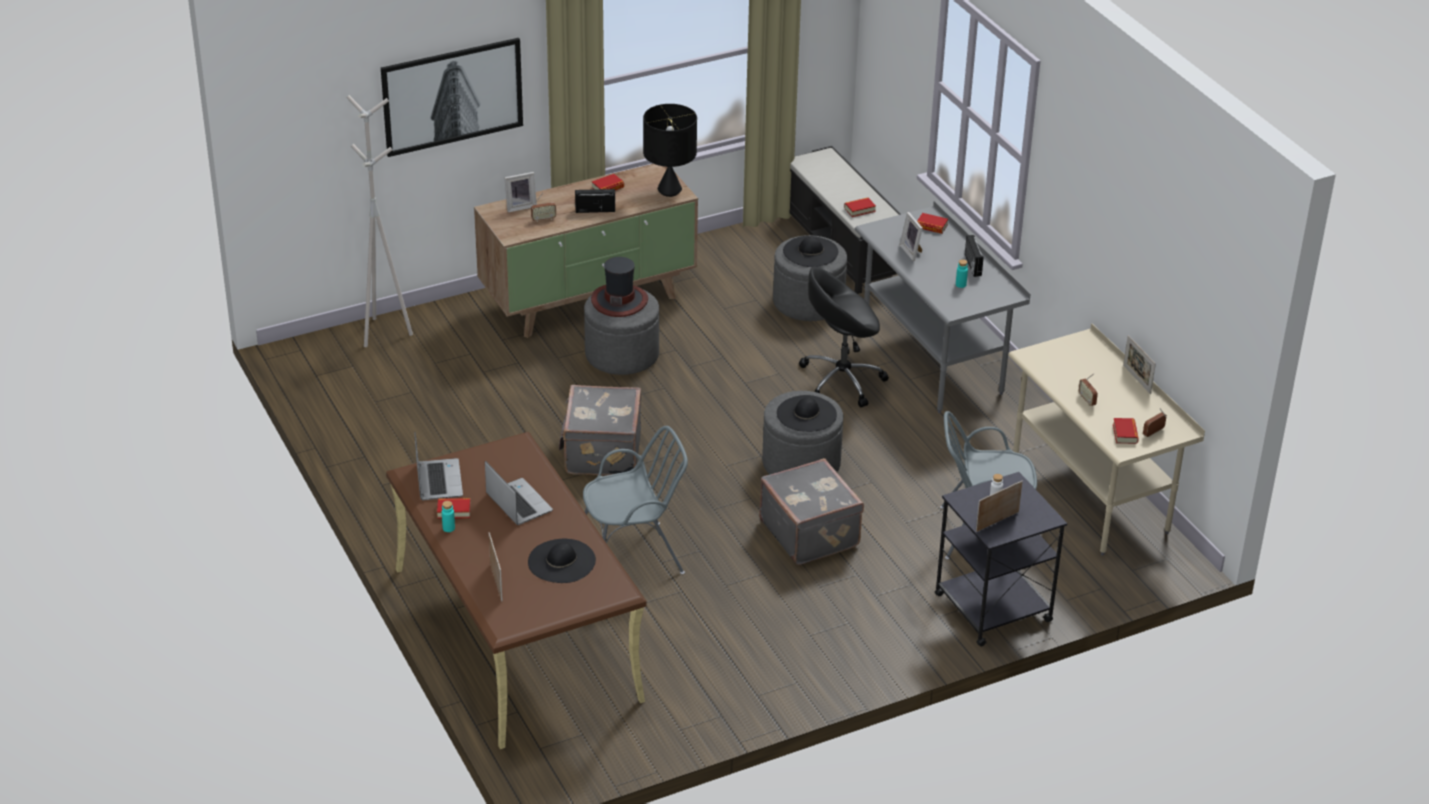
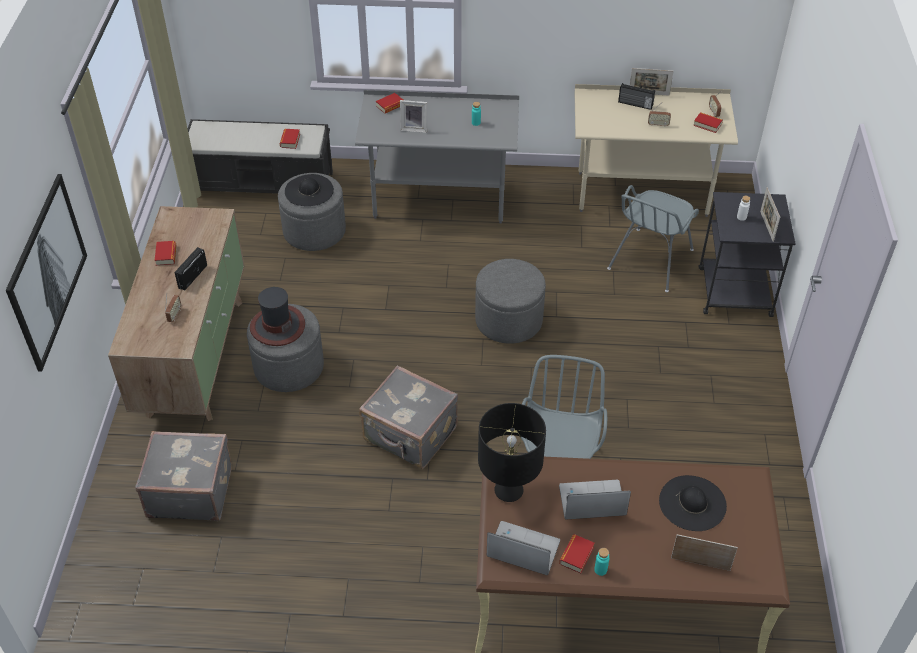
camera: 60 degrees left, 10 degrees up
grey clothes rack [347,95,413,347] -> none
picture frame [504,172,537,212] -> none
black table lamp [643,104,697,197] -> black table lamp moved to [478,403,546,502]
grey suitcase [759,458,864,565] -> grey suitcase moved to [135,431,232,521]
black hat [777,395,837,432] -> none
black office chair [799,267,889,407] -> none
radio [965,235,984,277] -> radio moved to [618,83,655,110]

